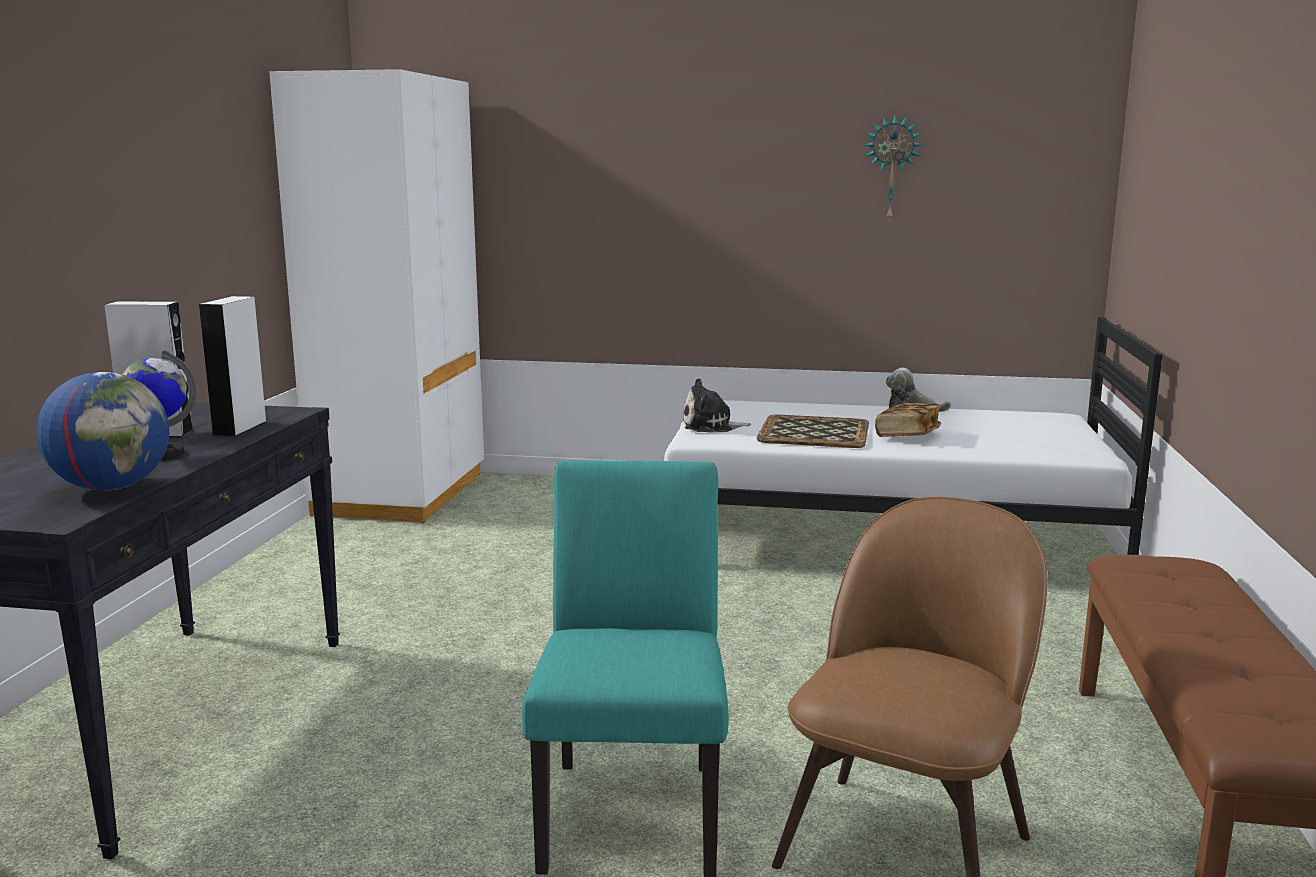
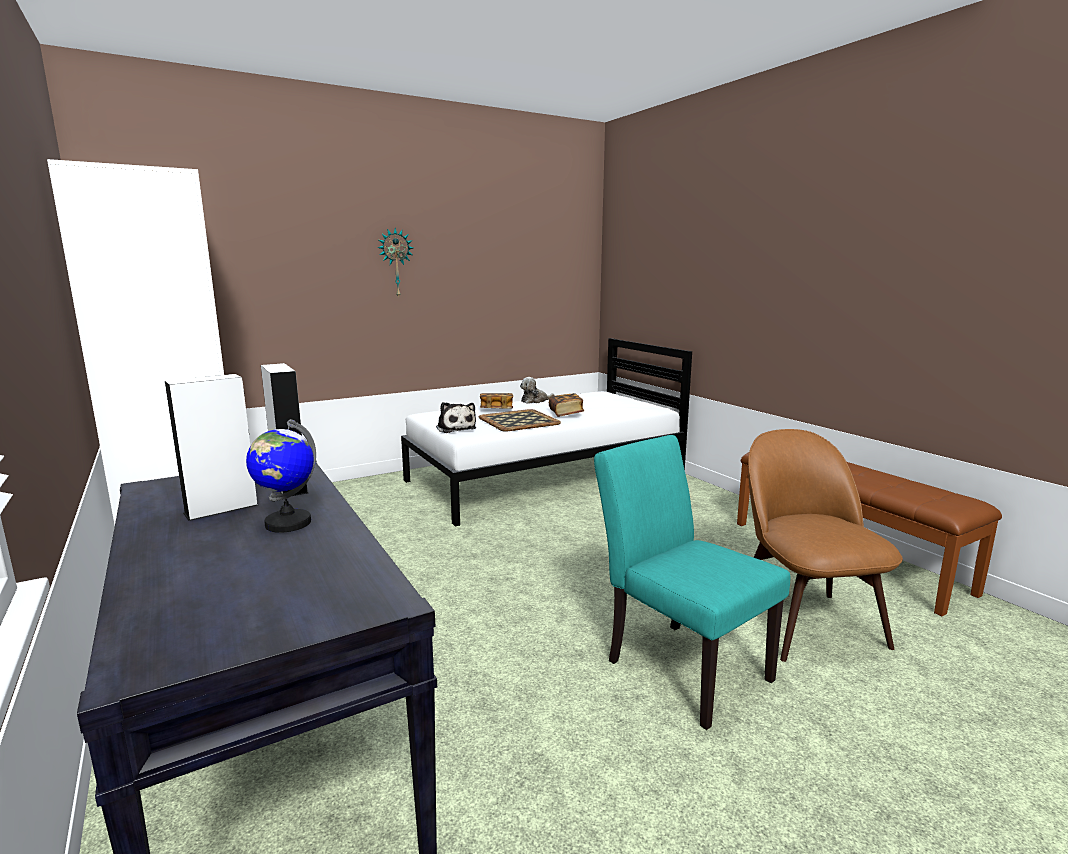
camera: 40 degrees left, 0 degrees up
globe [36,372,169,491] -> none
plush toy [683,378,752,432] -> plush toy turned 75 degrees counterclockwise [436,402,477,433]
wall clock [864,114,923,222] -> wall clock moved to [377,228,413,298]
none -> book [480,393,513,409]

